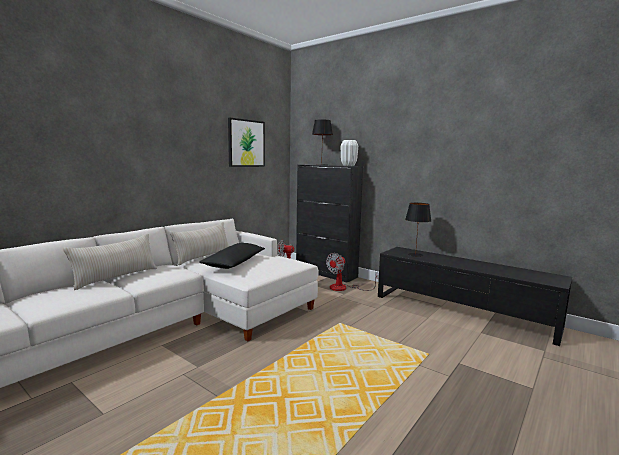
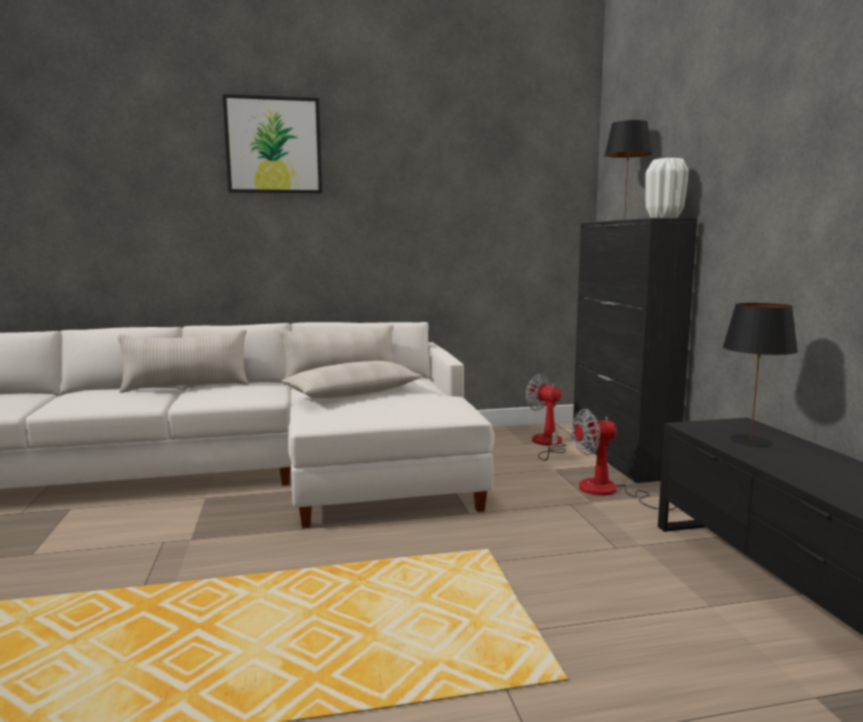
camera: 40 degrees right, 0 degrees up
black pillow [199,243,265,269] -> beige pillow [281,361,423,398]
picture [228,118,265,167] -> picture moved to [223,94,322,193]

